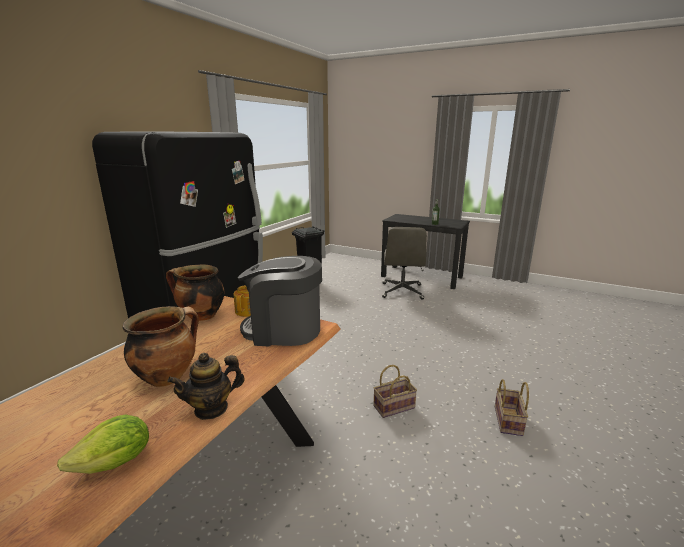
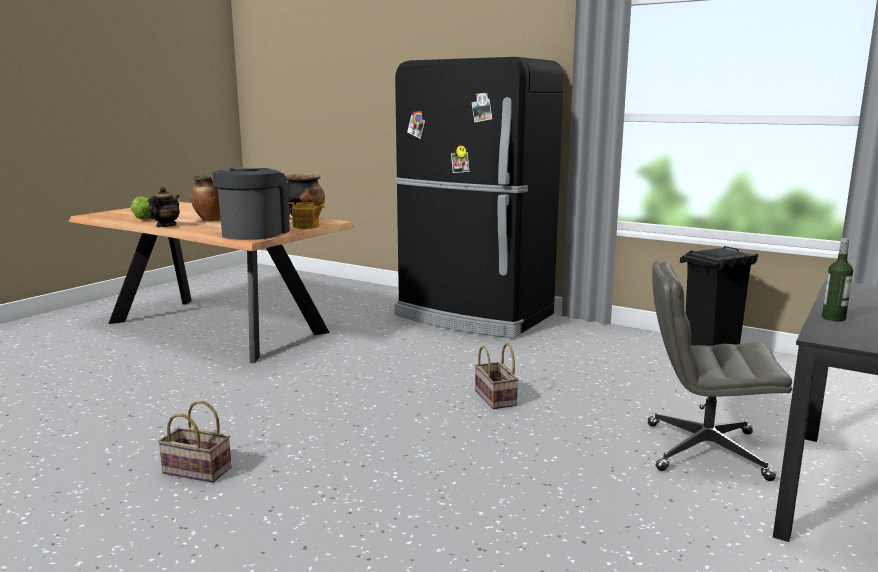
camera: 95 degrees right, 5 degrees down
teapot [167,353,245,420] -> teapot turned 45 degrees clockwise [148,187,180,227]
basket [373,365,417,418] -> basket moved to [475,343,518,409]

